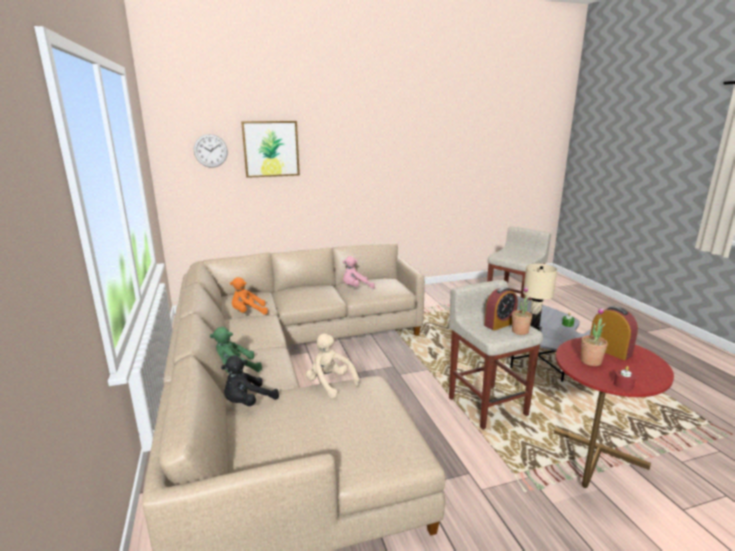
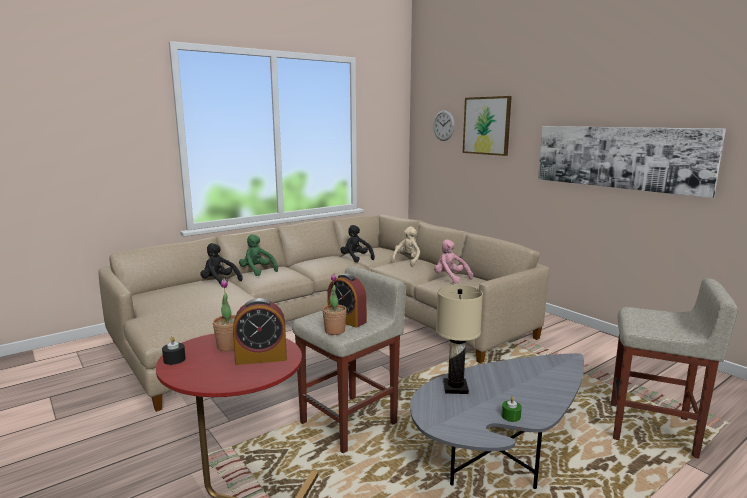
camera: 70 degrees right, 5 degrees down
orange plush toy [230,277,268,315] -> black plush toy [340,225,375,263]
beige plush toy [306,334,360,398] -> beige plush toy moved to [391,226,420,267]
alarm clock [590,306,638,360] -> alarm clock turned 45 degrees clockwise [233,298,287,365]
red candle [614,366,636,390] -> black candle [162,337,186,365]
none -> picture [538,126,726,198]

